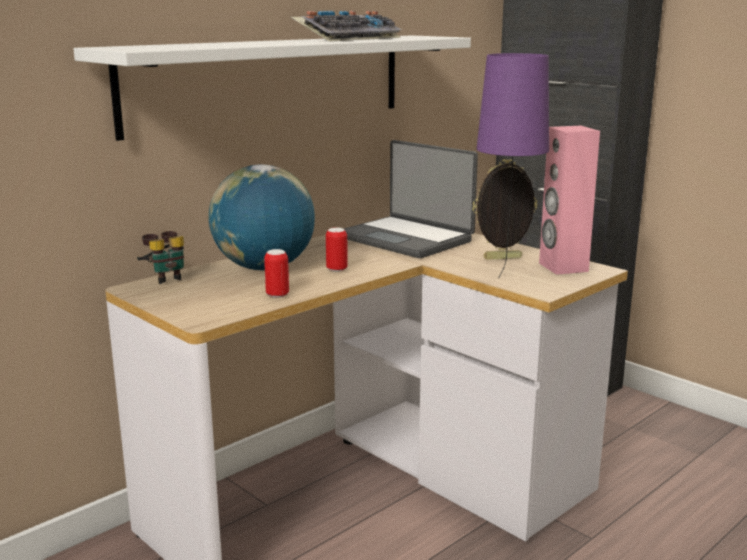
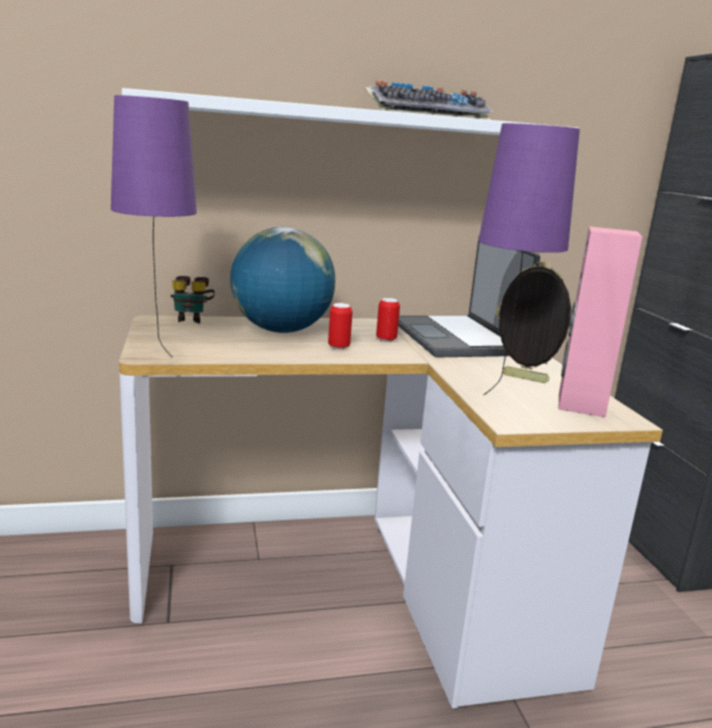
camera: 30 degrees right, 0 degrees up
can [264,249,289,298] -> can moved to [376,298,400,342]
none -> purple table lamp [111,95,197,357]

